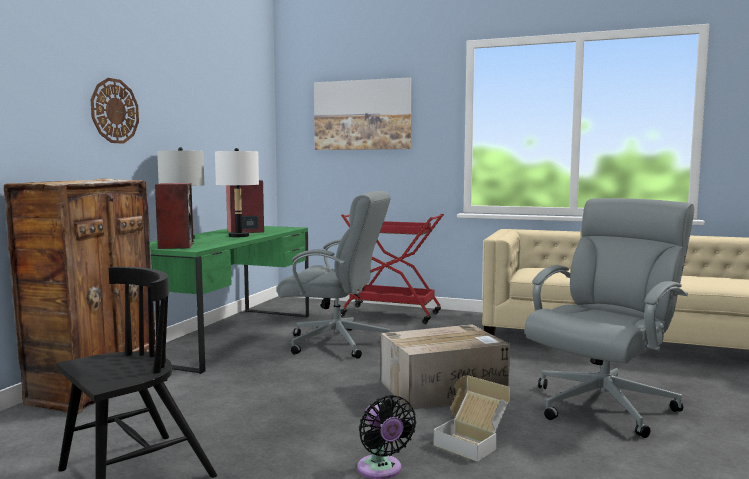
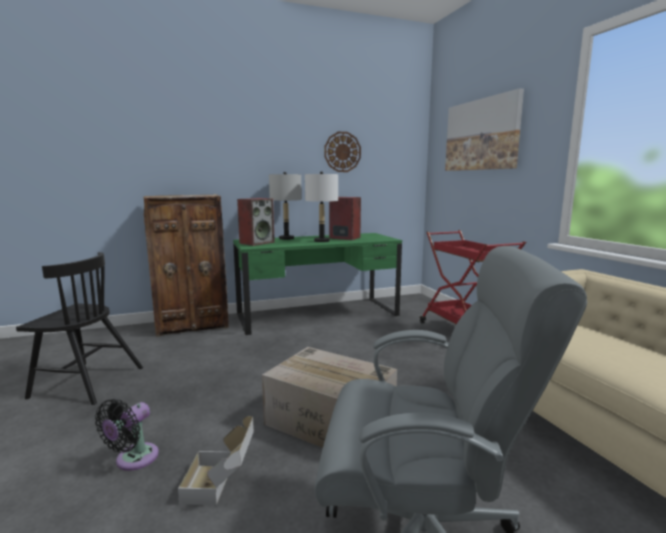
camera: 50 degrees right, 5 degrees up
wall clock [91,78,139,144] -> wall clock moved to [324,132,361,172]
grey office chair [277,191,391,359] -> none

